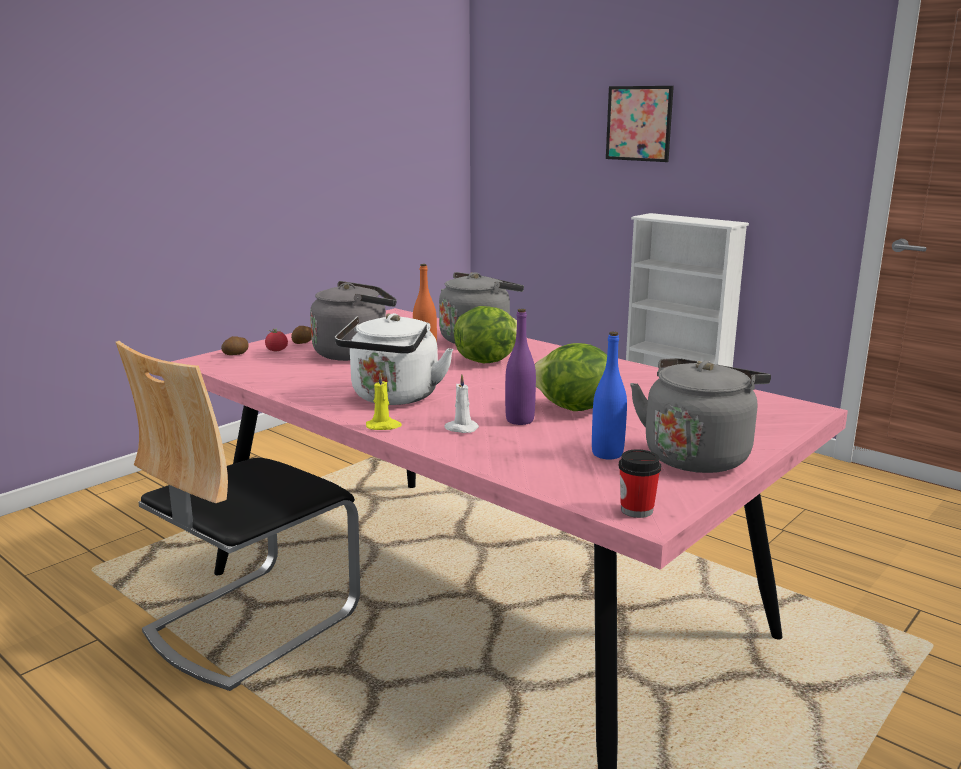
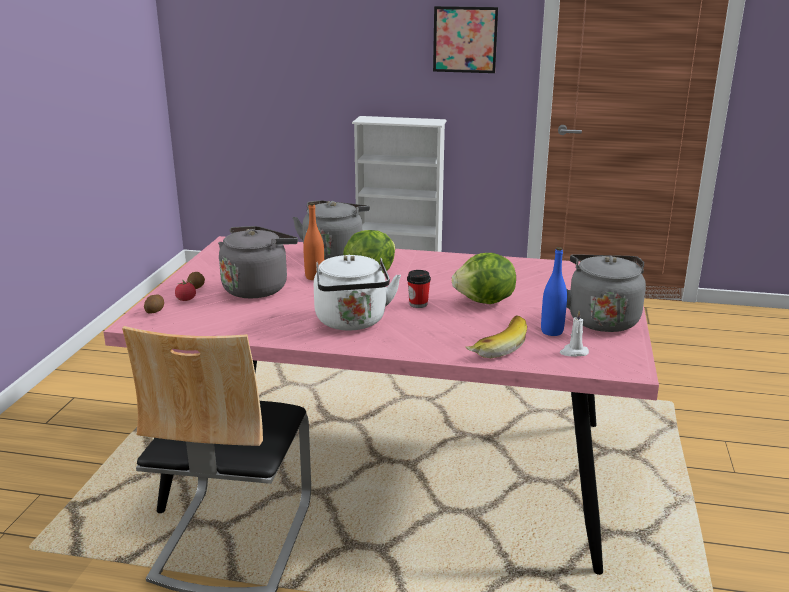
camera: 30 degrees left, 5 degrees up
yellow candle [366,371,402,430] -> none
white candle [444,374,479,433] -> white candle moved to [560,310,589,357]
purple bottle [505,309,536,425] -> none
picture [606,86,674,162] -> picture moved to [433,6,498,73]
cup [619,449,661,518] -> cup moved to [407,270,431,308]
none -> banana [465,315,527,358]

